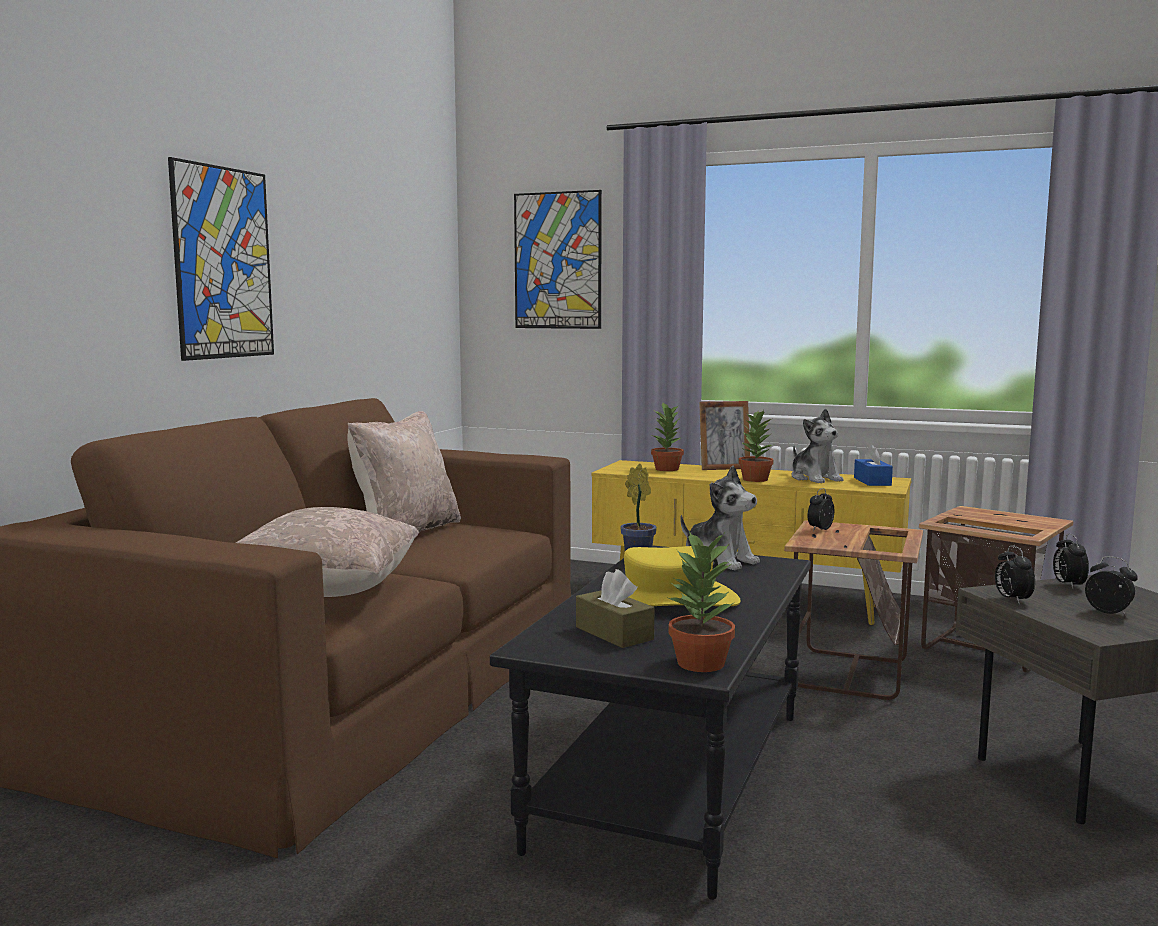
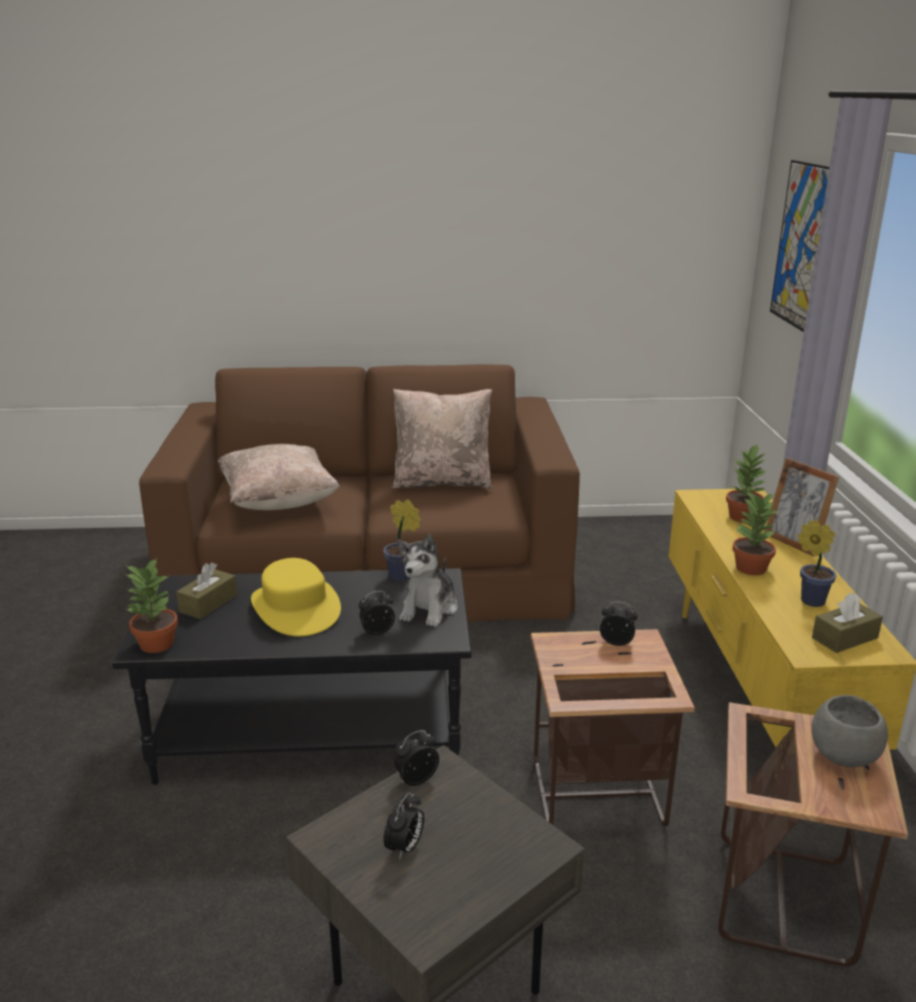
camera: 65 degrees right, 15 degrees up
picture [168,157,274,361] -> none
plush toy [792,409,843,483] -> potted plant [798,520,836,607]
blue tissue box [854,444,893,486] -> brown tissue box [812,592,883,653]
alarm clock [1053,534,1089,588] -> alarm clock moved to [359,591,395,635]
none -> grey bowl [812,695,888,767]

